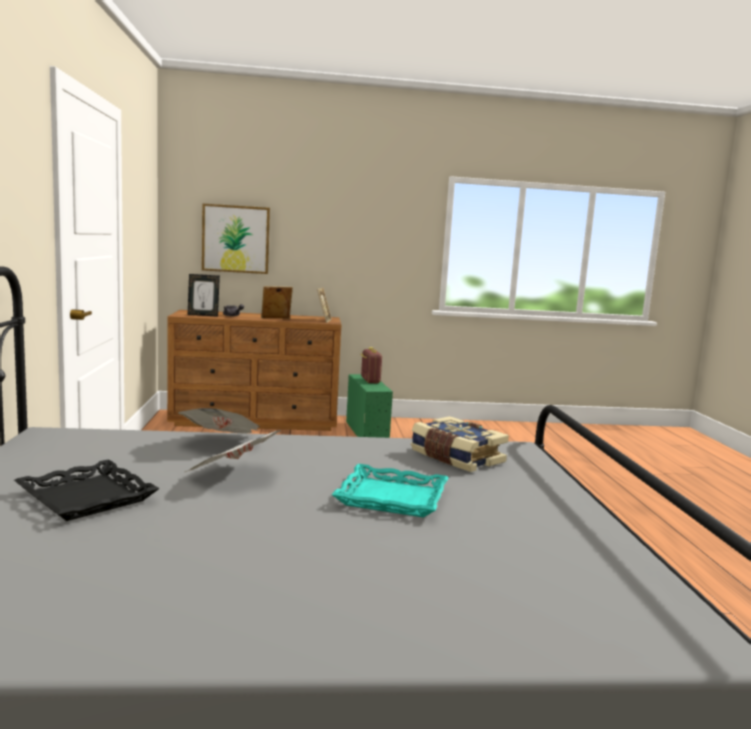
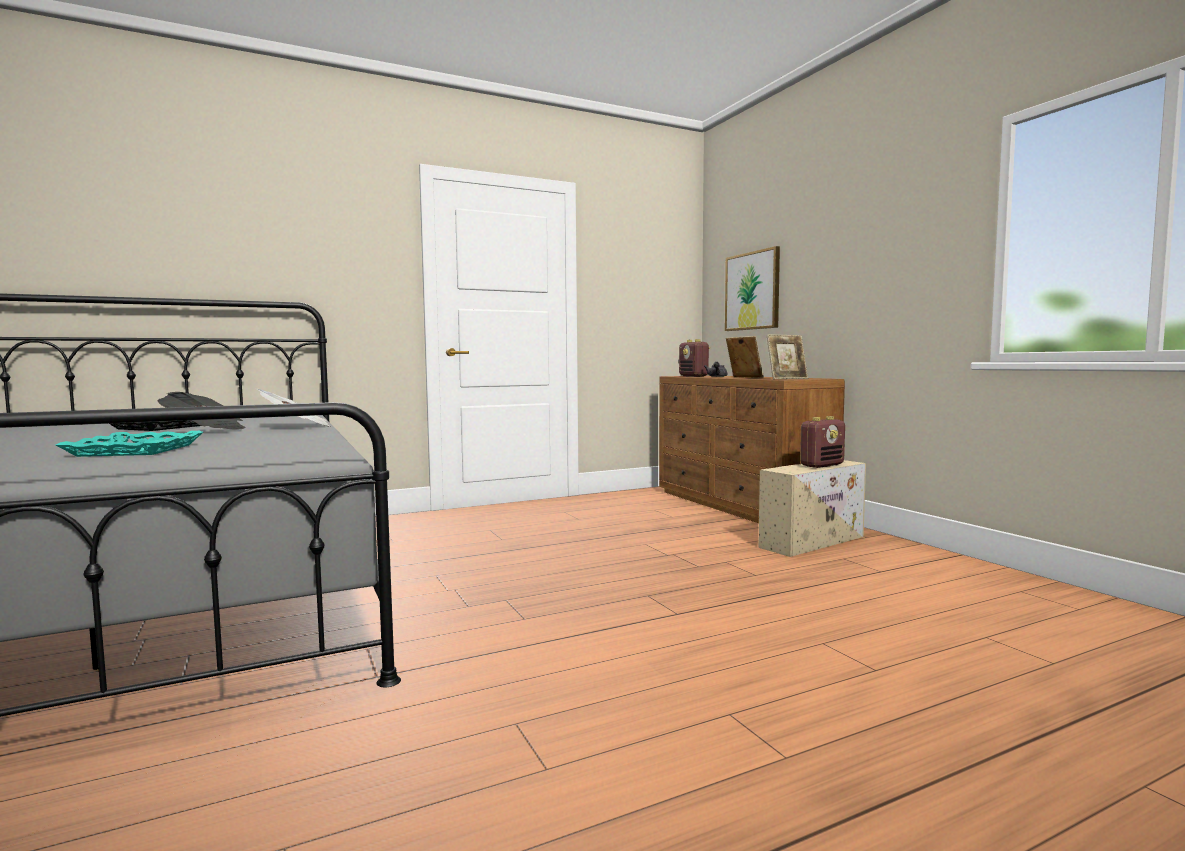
camera: 70 degrees right, 5 degrees down
picture frame [188,274,220,317] -> radio [679,339,710,377]
green storage box [346,374,393,438] -> beige storage box [758,460,866,557]
book [411,416,509,472] -> none

